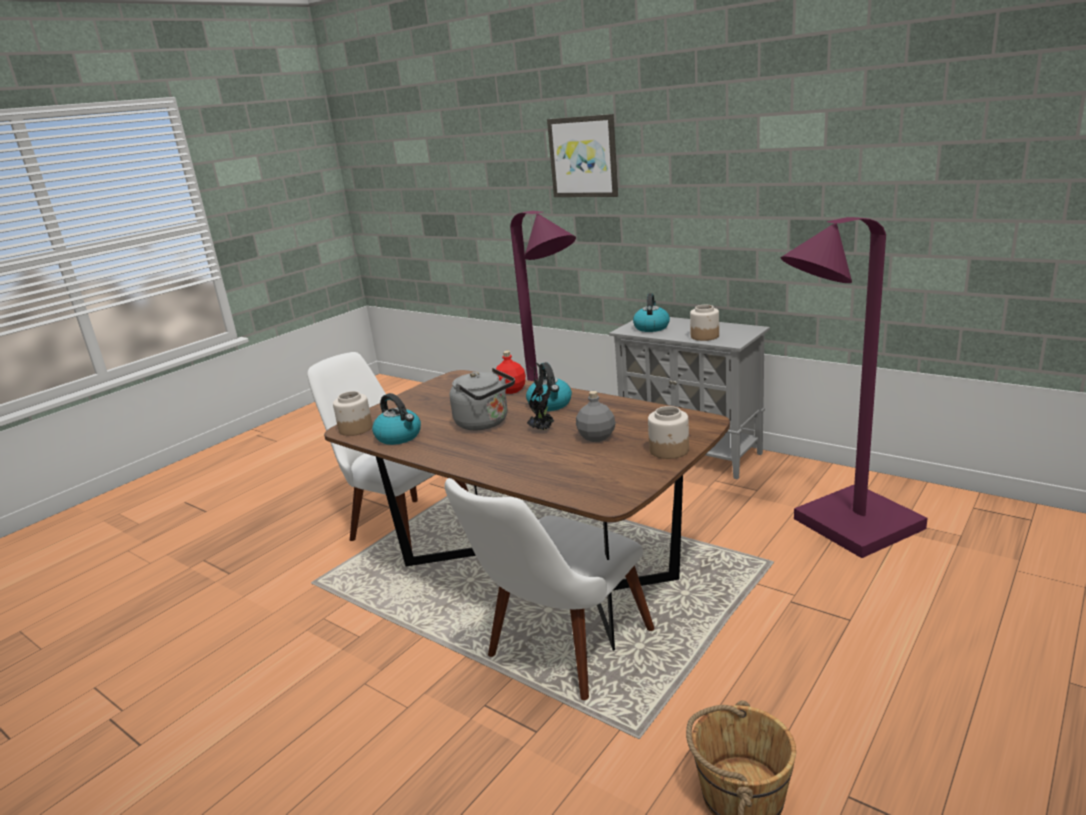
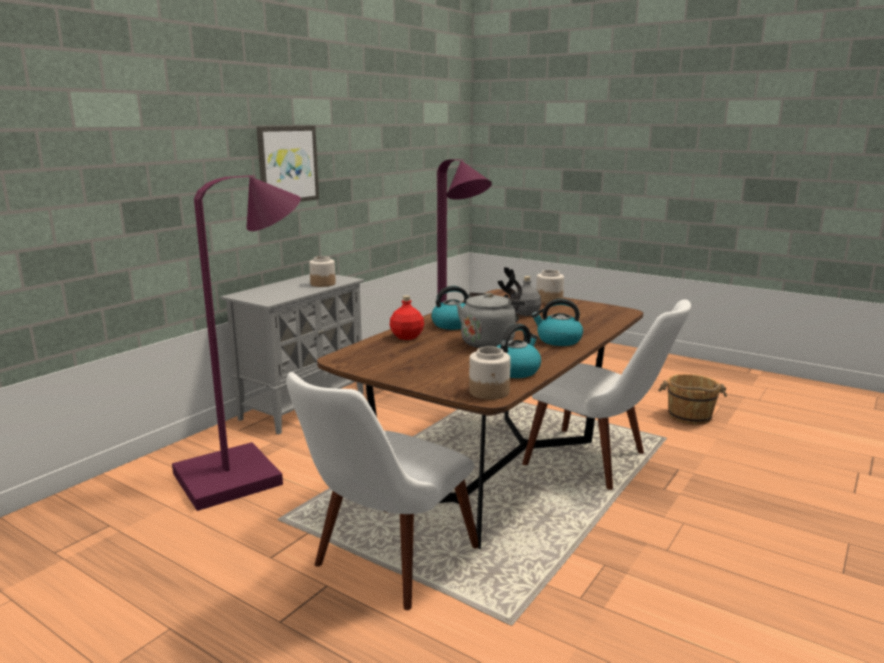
camera: 95 degrees left, 5 degrees down
picture [547,114,618,197] -> picture moved to [256,126,319,202]
kettle [633,293,670,332] -> kettle moved to [531,299,583,346]

